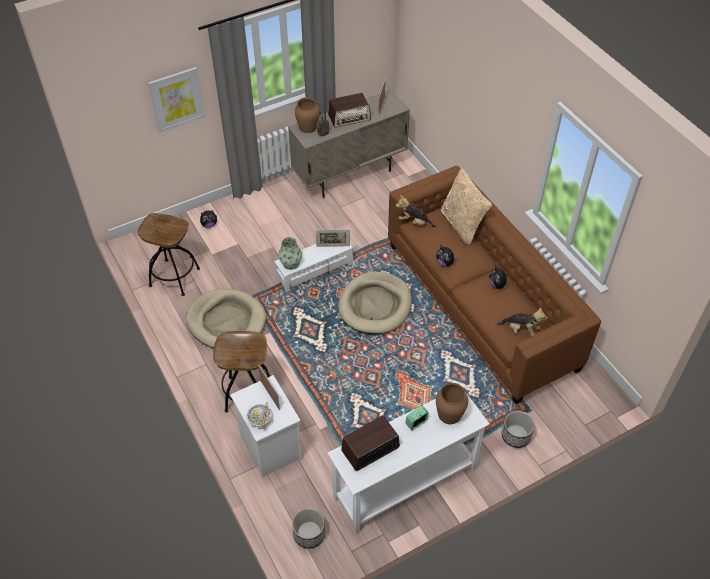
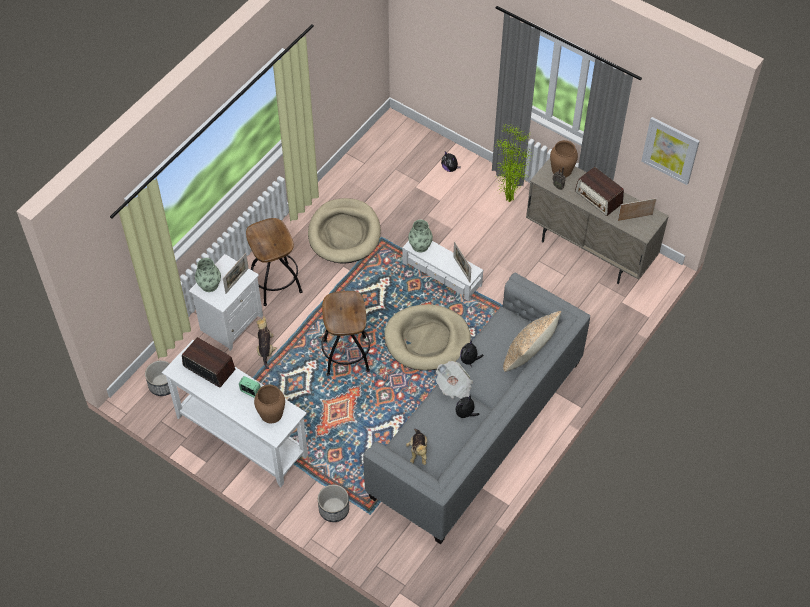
camera: 65 degrees right, 5 degrees up
brown stool [138,213,200,296] -> brown stool moved to [321,291,370,376]
picture [148,67,205,132] -> picture moved to [641,117,700,185]
bowl [246,402,272,429] -> vase [195,258,221,292]
brown sofa [388,166,601,404] -> grey sofa [363,273,590,544]
plush toy [396,195,436,227] -> plush toy moved to [256,316,277,369]
none -> newspaper [436,361,473,399]
none -> potted plant [495,124,532,202]

